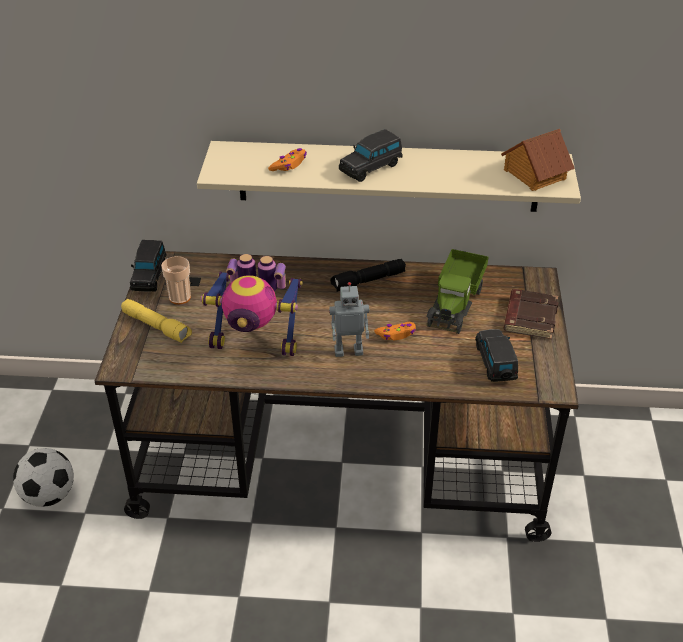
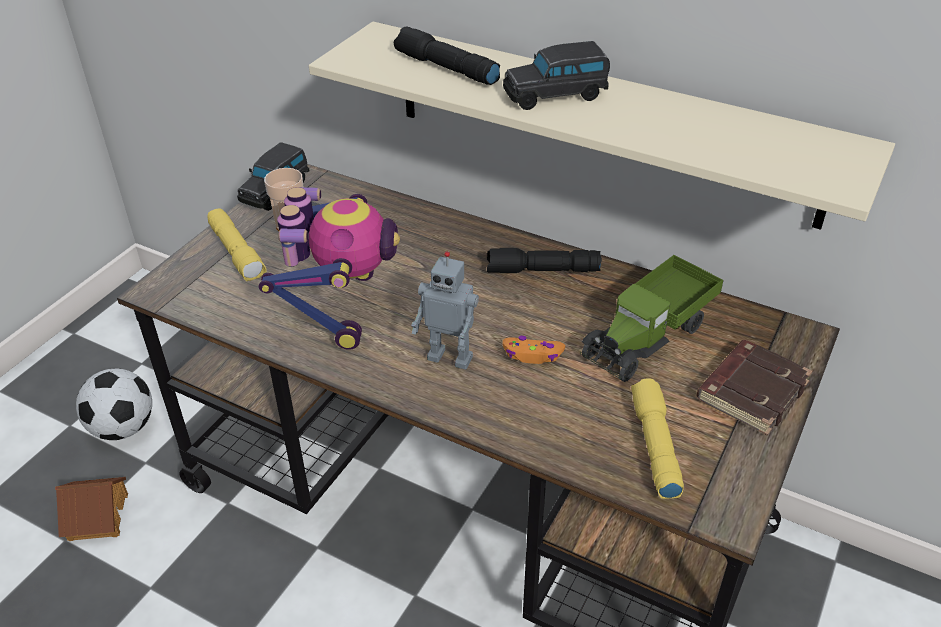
camera: 25 degrees right, 0 degrees up
toy robot [201,254,302,356] -> toy robot turned 120 degrees counterclockwise [259,187,400,350]
orange game controller [268,148,307,171] -> black flashlight [394,26,500,85]
black toy car [475,329,518,382] -> yellow flashlight [631,378,684,499]
toy house [501,129,575,191] -> toy house moved to [55,477,128,541]

